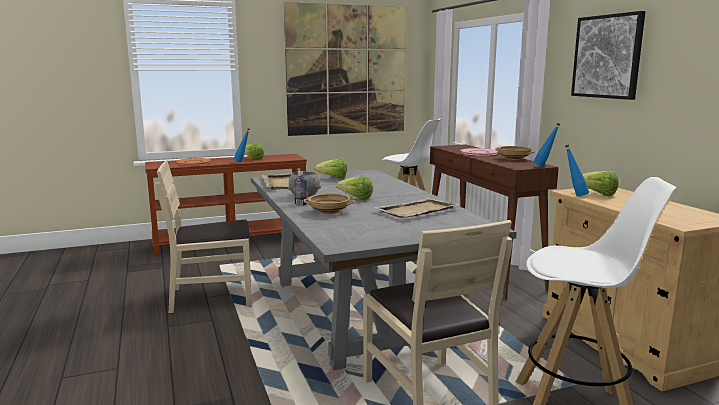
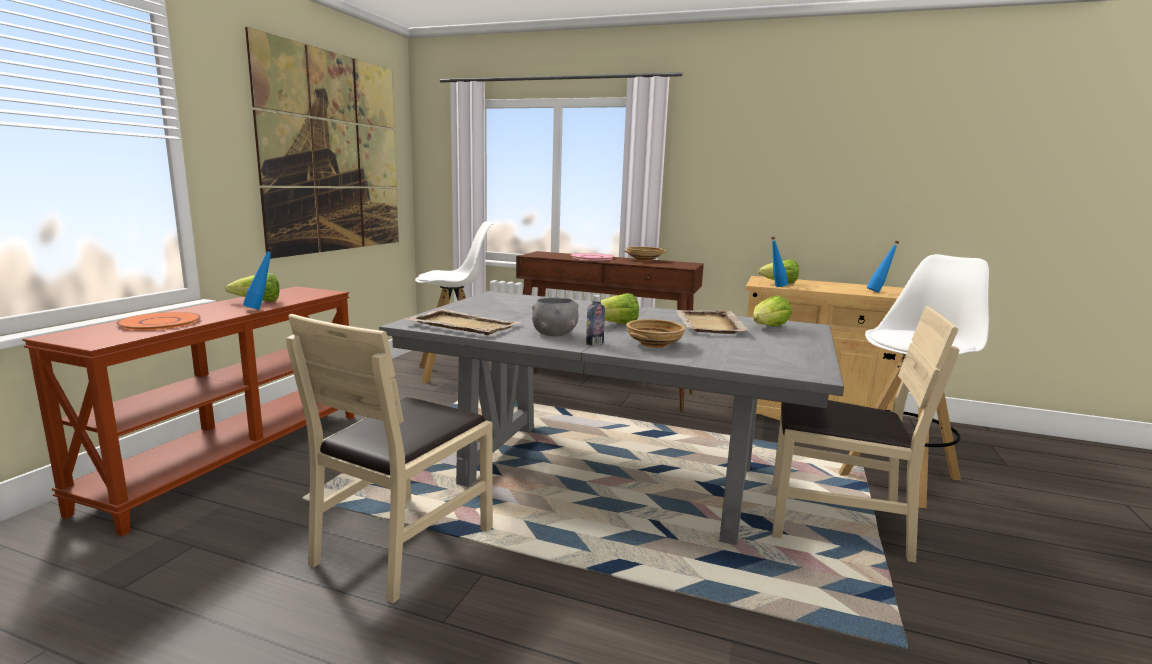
camera: 50 degrees left, 0 degrees up
lettuce [314,158,347,178] -> lettuce moved to [753,295,792,326]
blue bottle [534,123,560,167] -> blue bottle moved to [867,241,899,292]
picture [571,11,646,100] -> none

